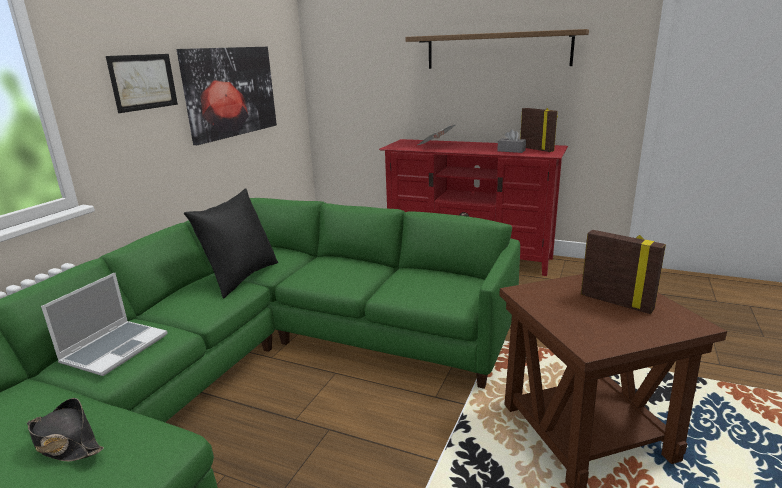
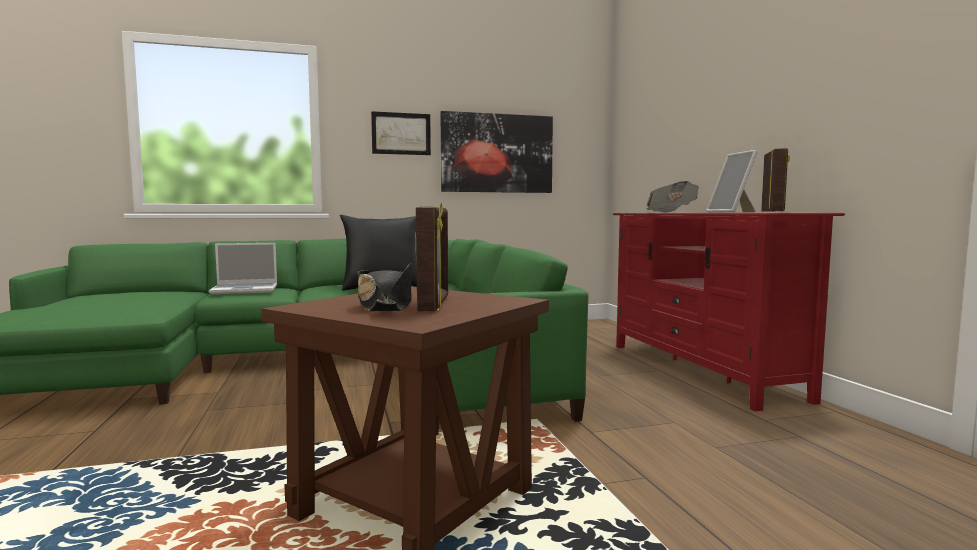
camera: 50 degrees right, 15 degrees down
black hat [27,398,104,462] -> black hat moved to [357,263,412,311]
shelf [405,29,589,69] -> none
grey tissue box [497,129,526,153] -> picture frame [707,150,758,212]

